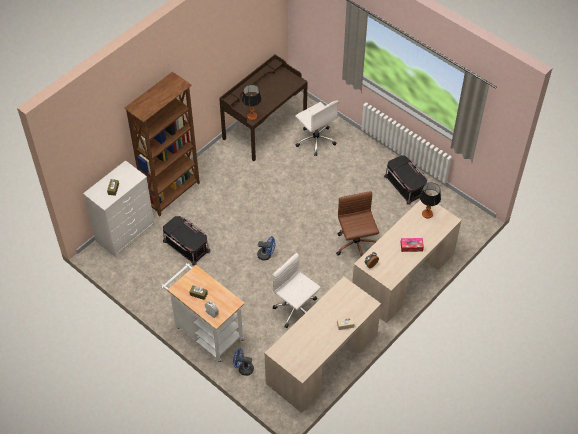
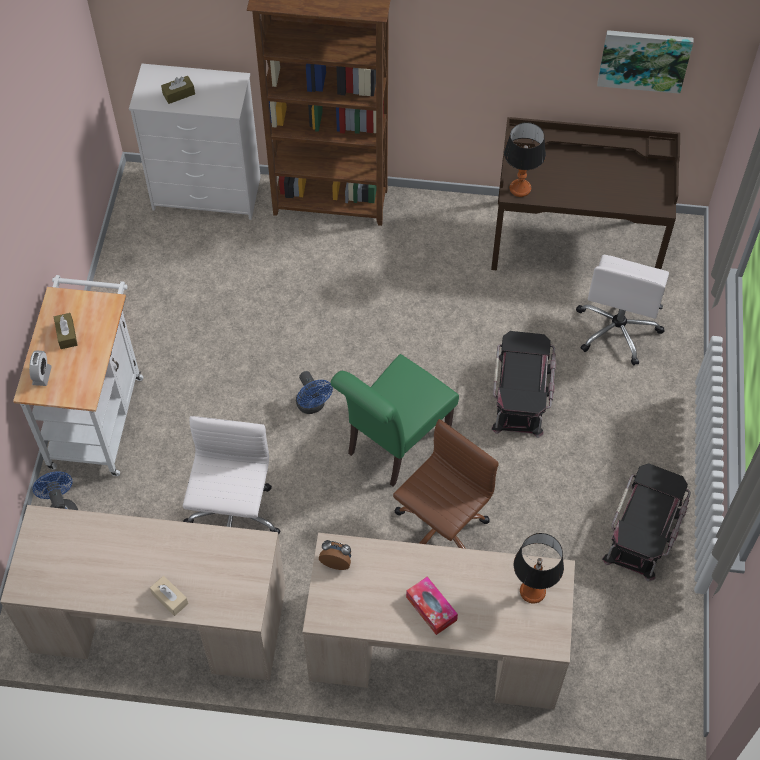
camera: 55 degrees right, 5 degrees up
black storage box [163,216,210,266] -> black storage box moved to [491,331,556,438]
none -> green chair [331,354,459,487]
none -> picture [597,30,694,94]

